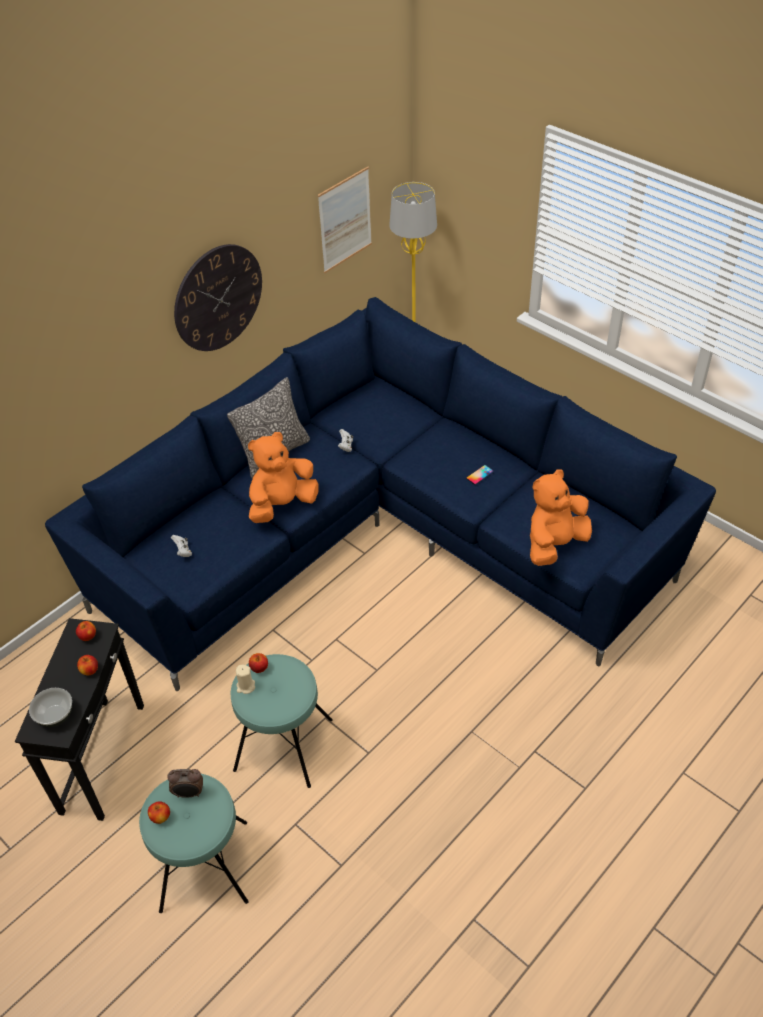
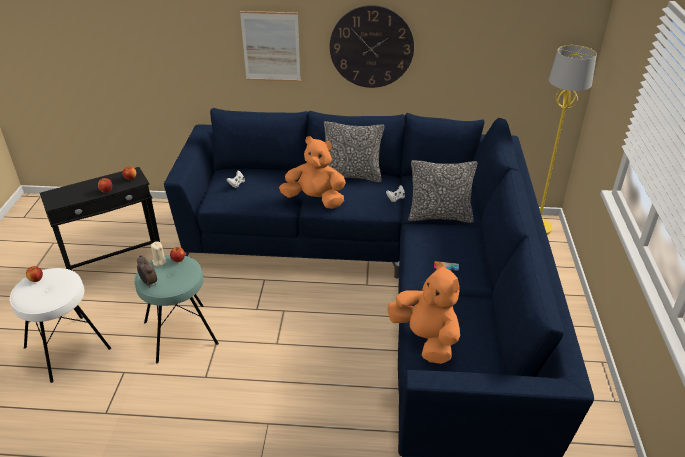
camera: 50 degrees right, 10 degrees down
bowl [29,688,72,727] -> none
turquoise stool [139,774,249,913] -> white stool [10,268,111,383]
alarm clock [167,769,203,798] -> alarm clock moved to [137,255,157,288]
picture [318,166,372,273] -> picture moved to [240,11,301,82]
orange plush toy [530,469,592,566] -> orange plush toy turned 45 degrees clockwise [387,262,460,364]
none -> pillow [408,160,477,223]

